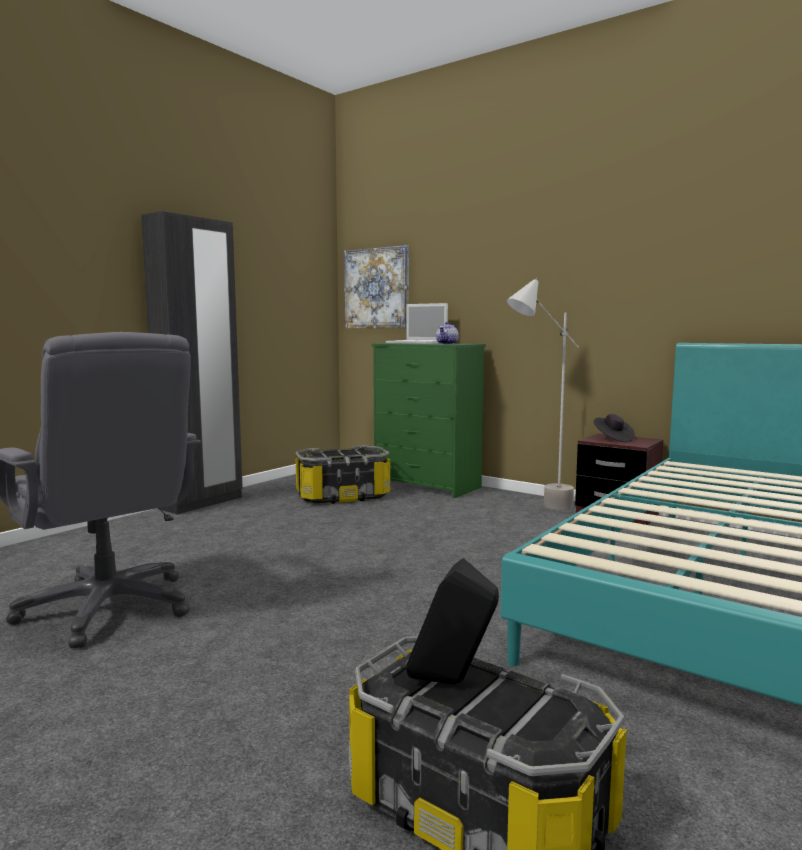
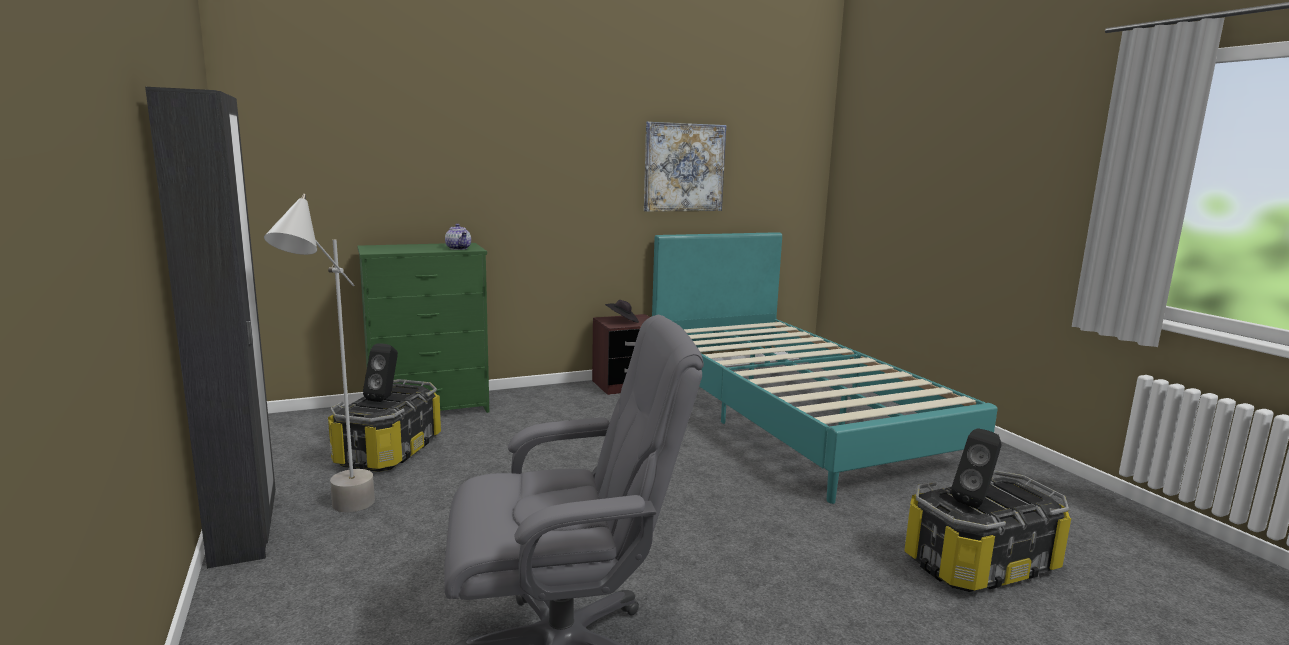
camera: 60 degrees left, 5 degrees up
picture [344,245,409,328] -> picture moved to [644,122,726,212]
laptop [386,303,448,344] -> none
grey floor lamp [507,277,578,510] -> grey floor lamp moved to [264,194,375,512]
none -> black speaker [363,344,398,402]

